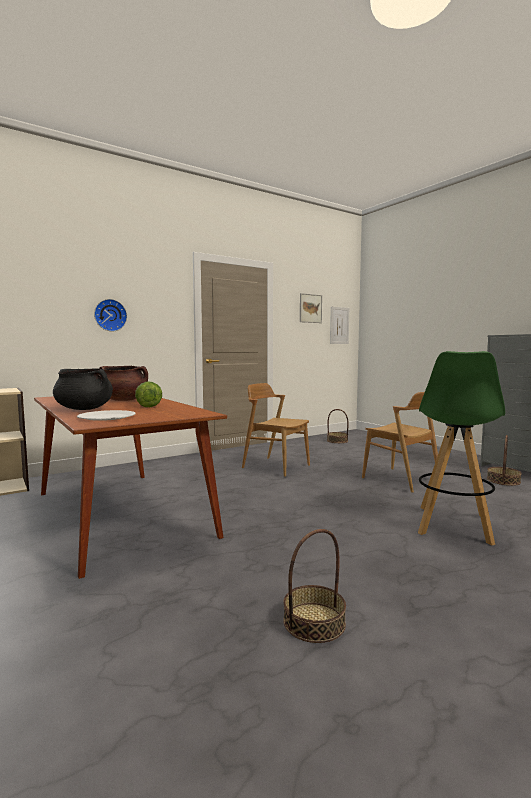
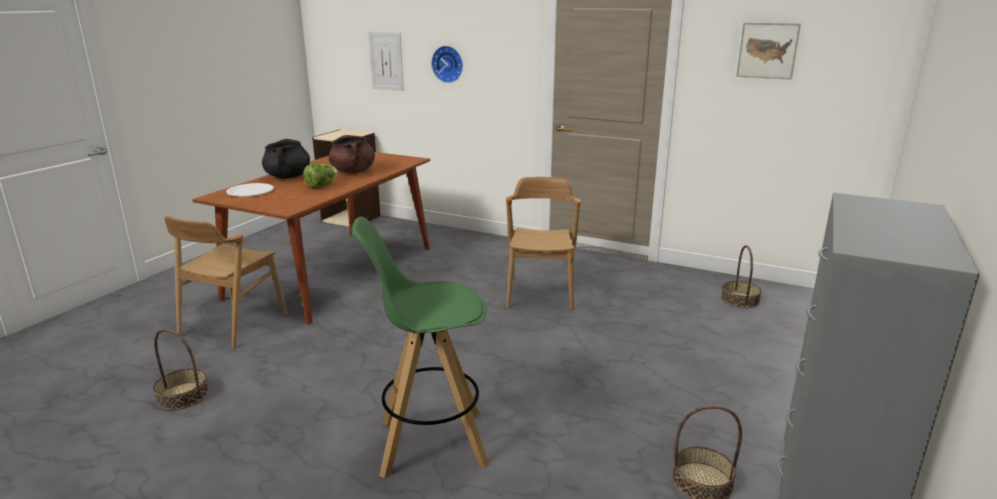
camera: 60 degrees right, 15 degrees up
picture [330,307,349,344] -> picture moved to [368,32,404,91]
brown chair [362,392,438,493] -> brown chair moved to [164,216,287,349]

